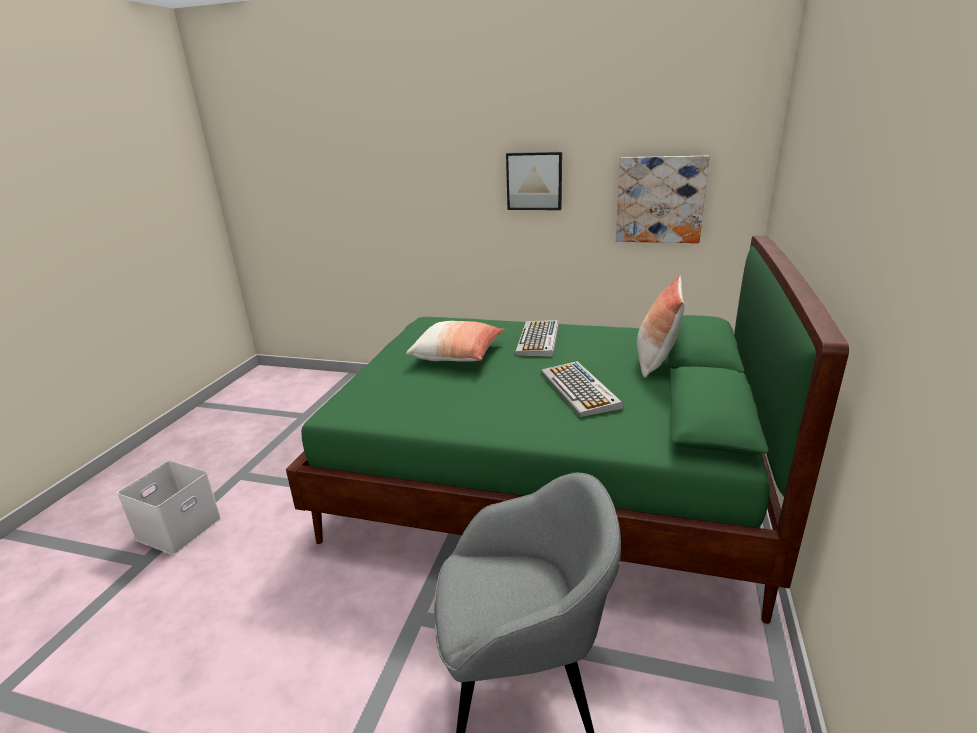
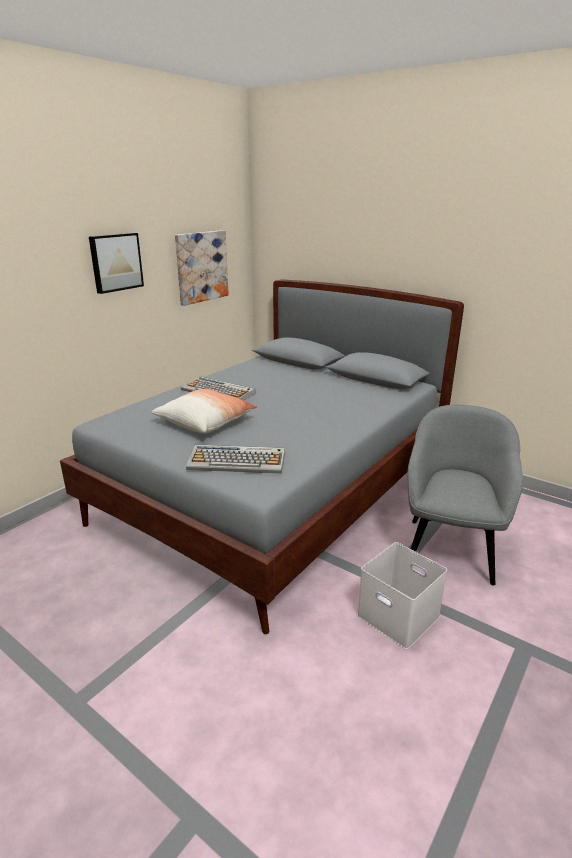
camera: 70 degrees left, 0 degrees up
white storage box [117,461,221,555] -> white storage box moved to [357,542,447,649]
green bed [286,236,849,624] -> grey bed [60,279,464,634]
keyboard [541,361,623,417] -> keyboard moved to [186,445,285,474]
pillow [637,275,685,378] -> none

